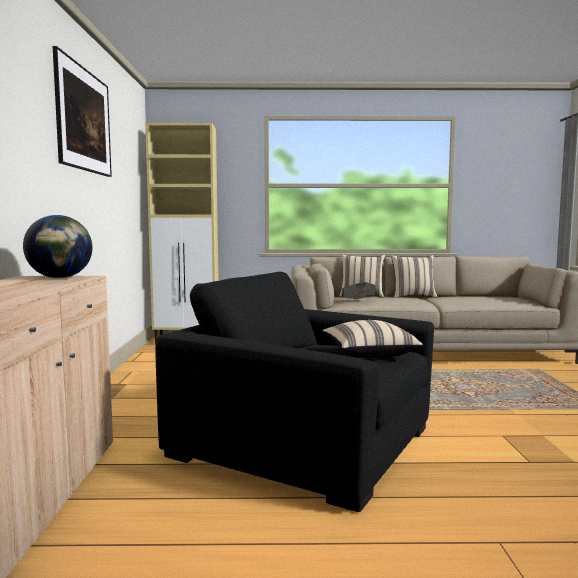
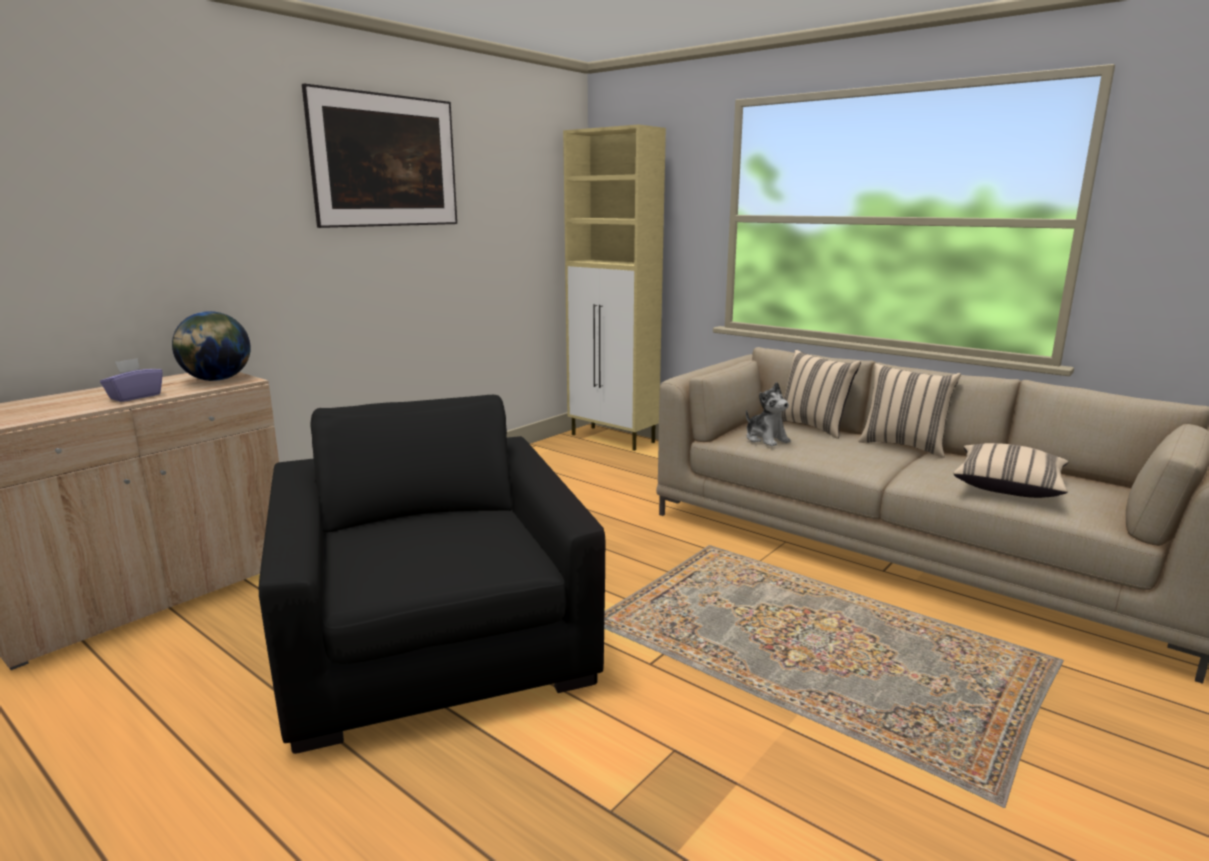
camera: 40 degrees right, 10 degrees up
beige pillow [322,320,423,358] -> beige pillow moved to [954,443,1068,498]
newspaper [342,282,377,299] -> plush toy [746,382,791,446]
none -> purple tissue box [100,358,163,402]

